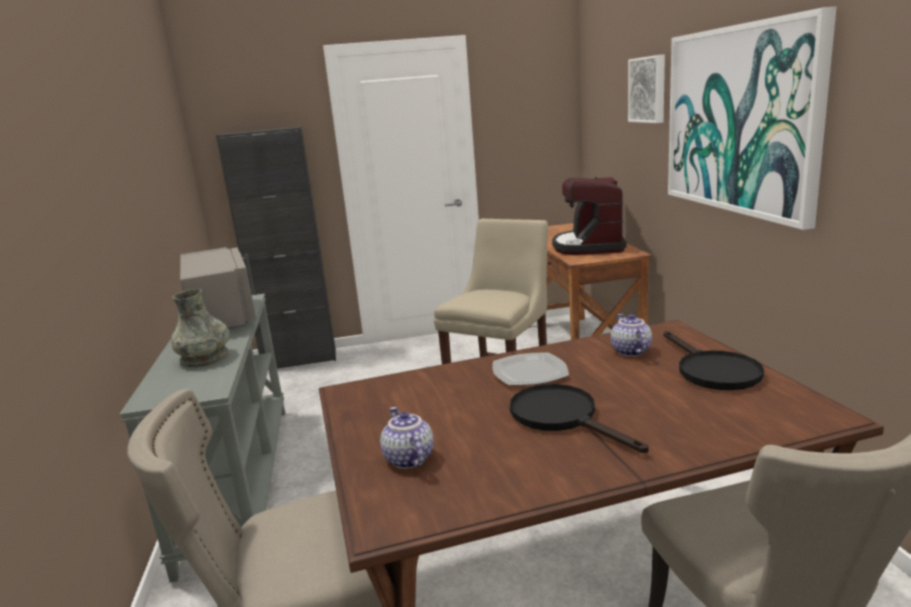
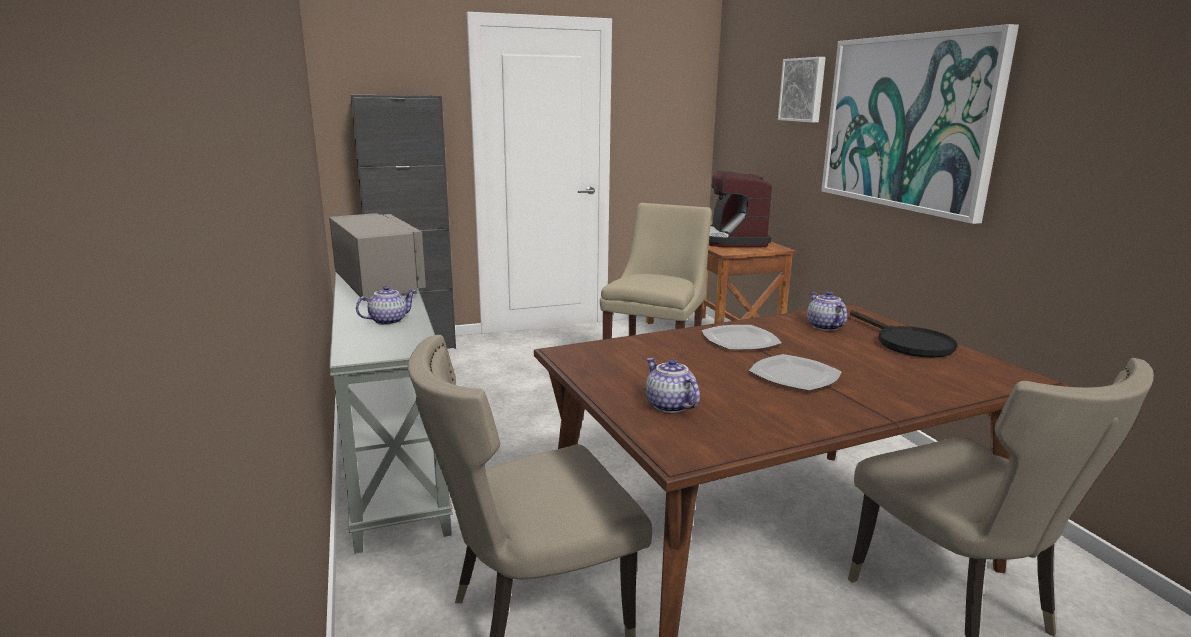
camera: 10 degrees left, 0 degrees up
grey vase [171,289,230,367] -> teapot [356,286,416,325]
black frying pan [510,384,649,453] -> plate [749,354,841,391]

